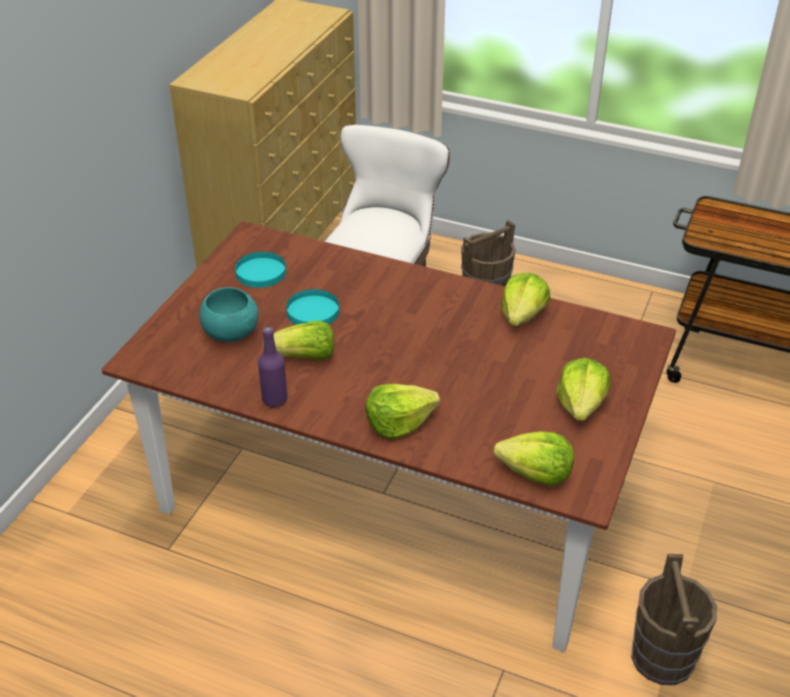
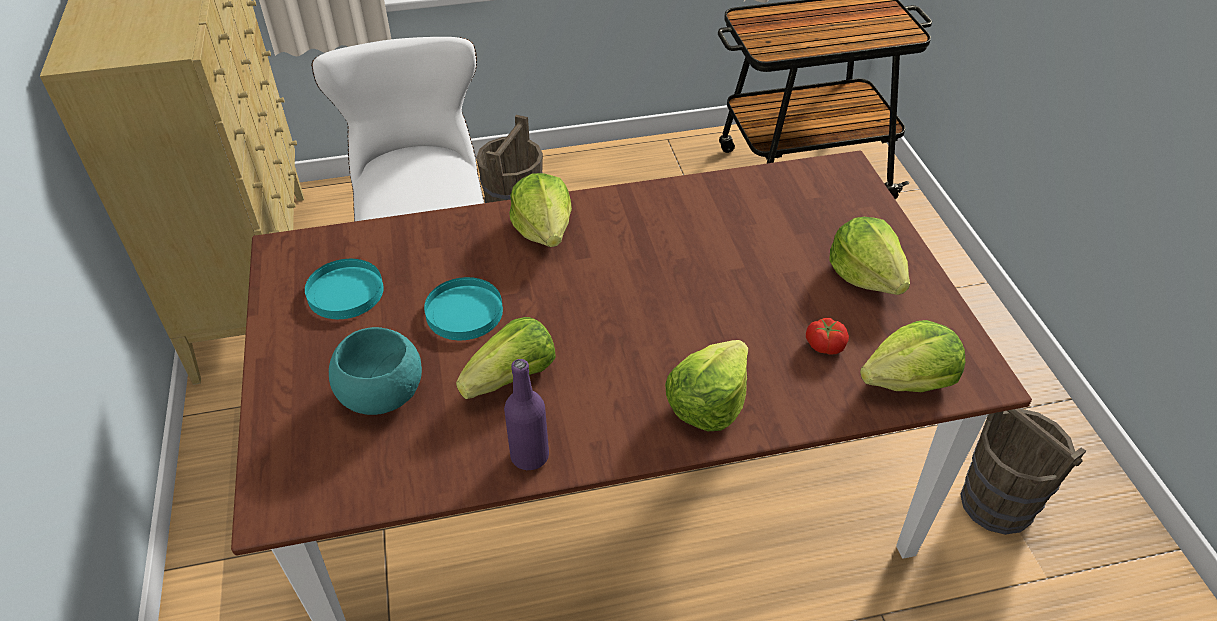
camera: 35 degrees left, 5 degrees up
lettuce [501,273,550,326] -> lettuce moved to [509,173,572,247]
none -> tomato [806,318,849,355]

